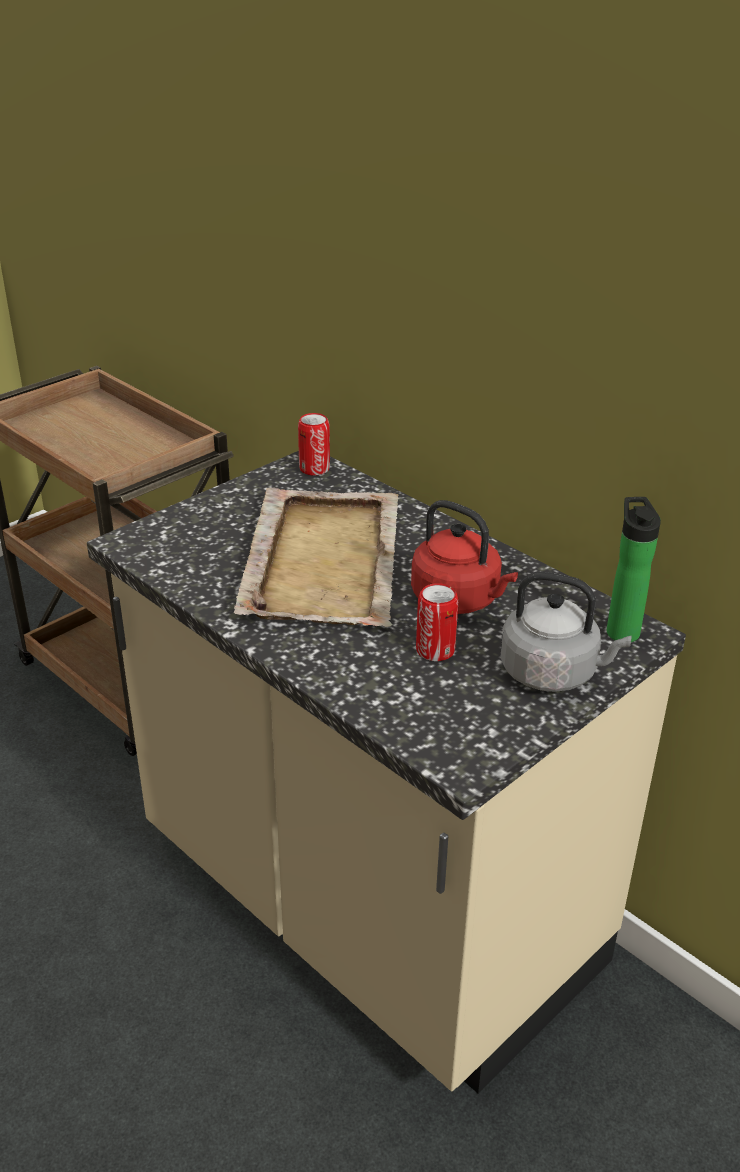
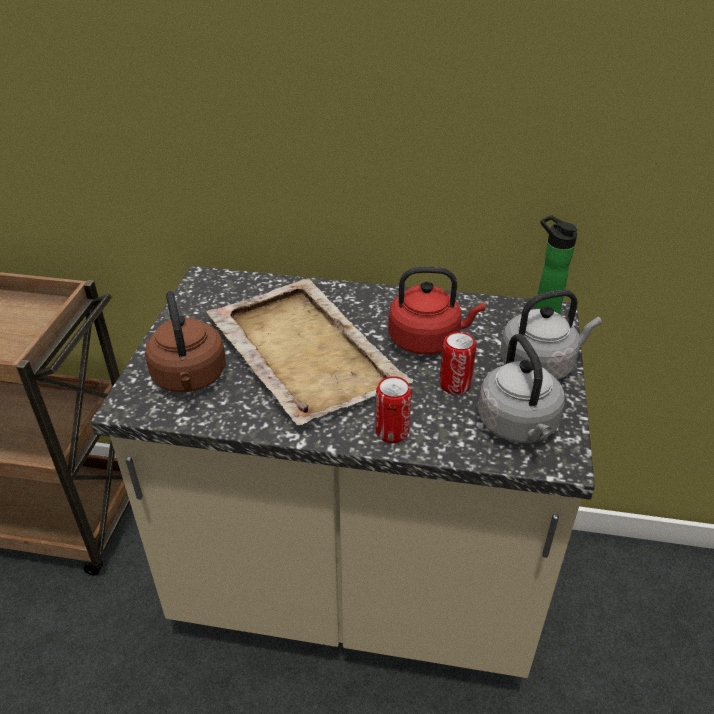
camera: 35 degrees left, 5 degrees up
can [298,413,330,476] -> can moved to [375,376,412,443]
none -> brown kettle [145,291,226,392]
none -> grey kettle [478,334,565,443]

